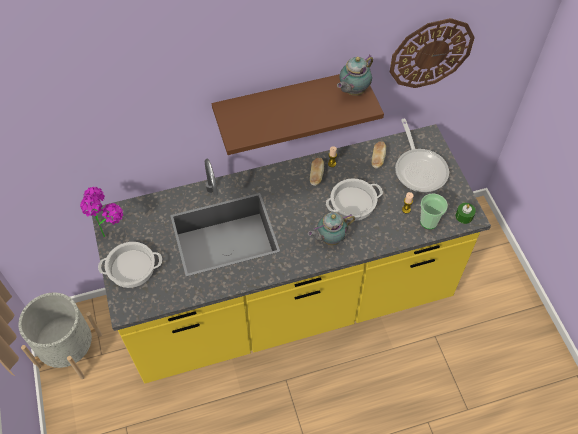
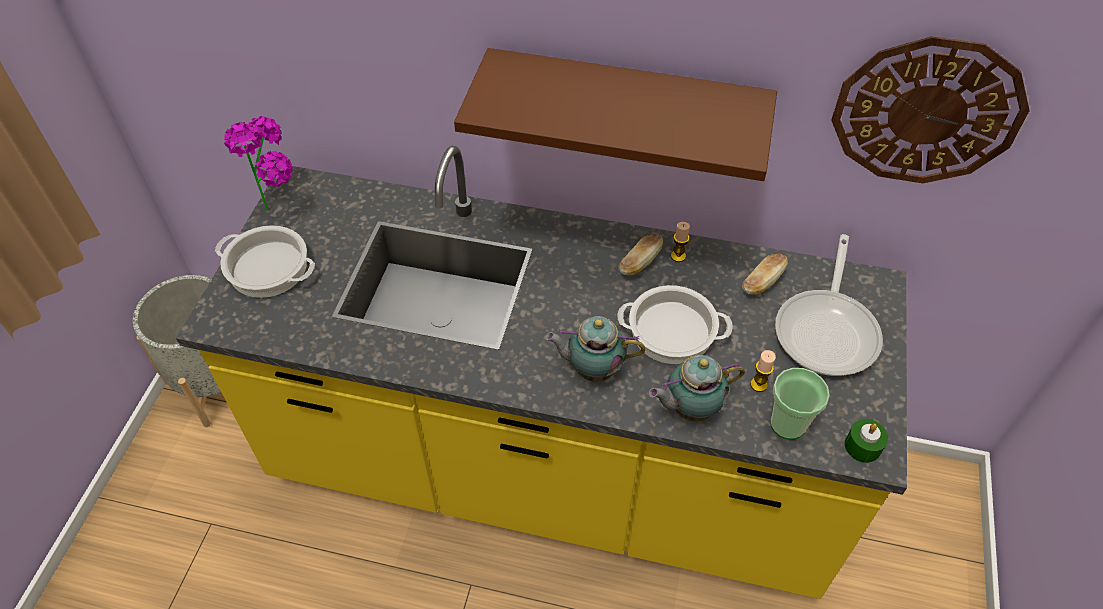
camera: 30 degrees right, 5 degrees down
teapot [337,55,373,95] -> teapot moved to [649,355,745,421]

